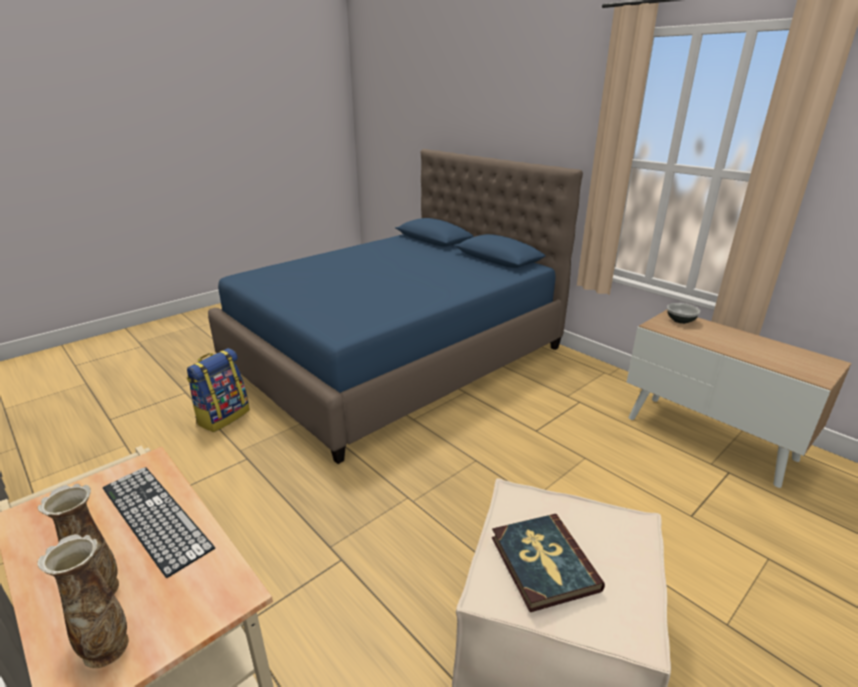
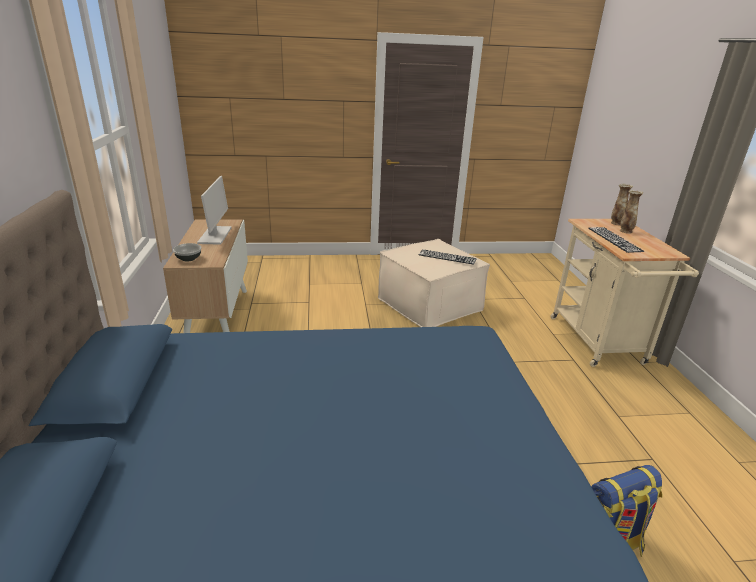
camera: 145 degrees left, 0 degrees up
book [492,514,605,612] -> keyboard [419,249,477,265]
none -> monitor [197,176,232,245]

